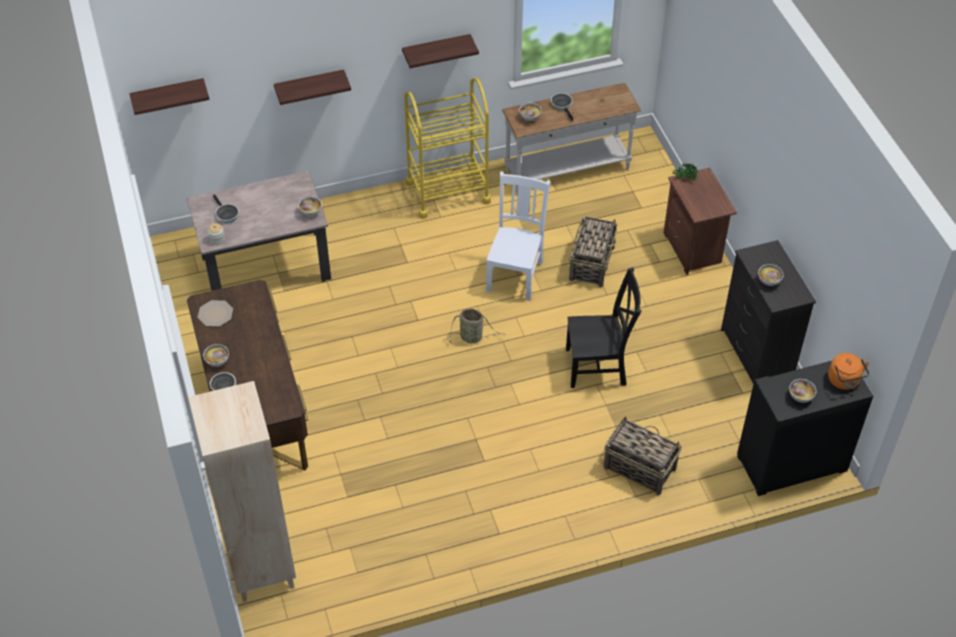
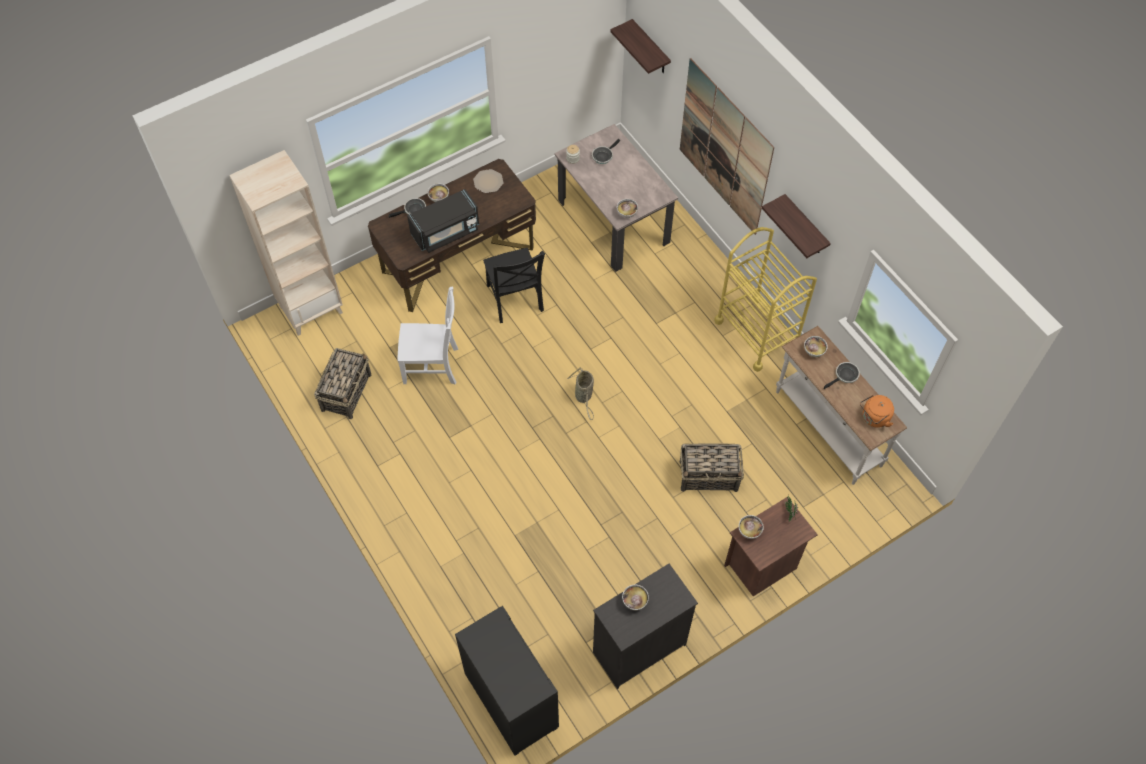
camera: 75 degrees right, 10 degrees up
shelf [274,70,351,105] -> picture [680,58,774,235]
white chair [486,172,551,301] -> white chair moved to [398,286,458,384]
black chair [566,267,642,388] -> black chair moved to [483,248,545,323]
basket [604,416,682,495] -> basket moved to [314,348,371,419]
bowl [789,379,816,403] -> bowl moved to [739,515,764,539]
orange kettle [828,353,869,390] -> orange kettle moved to [860,394,894,428]
none -> black microwave [407,189,479,253]

